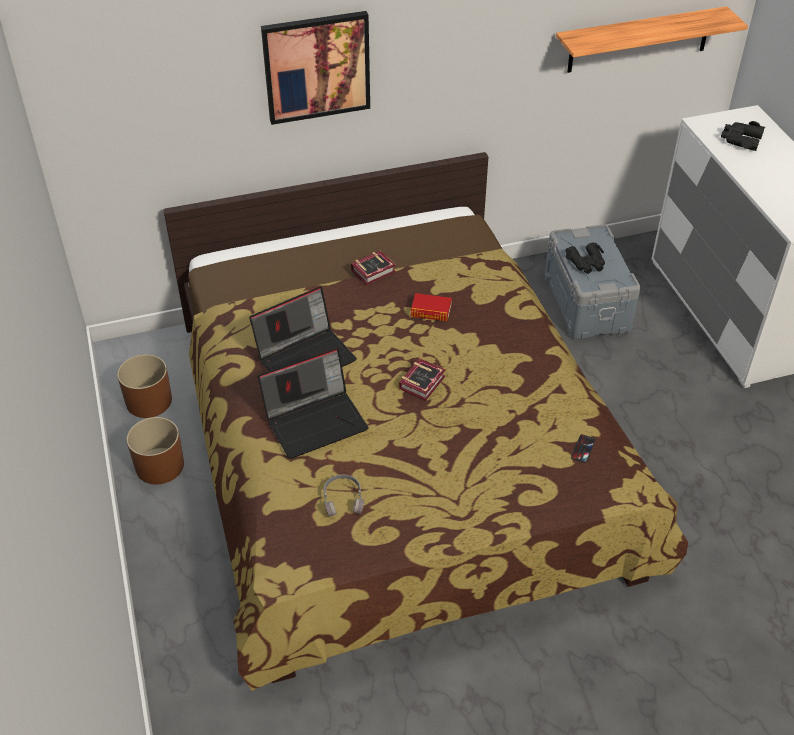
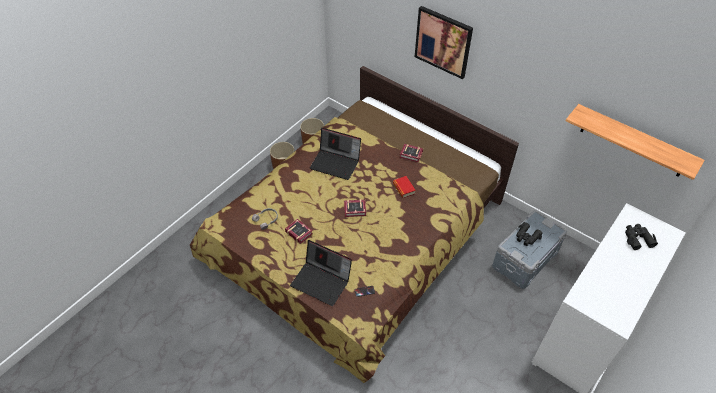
camera: 55 degrees right, 5 degrees up
laptop [258,348,368,459] -> laptop moved to [290,240,352,306]
none -> book [285,219,313,244]

